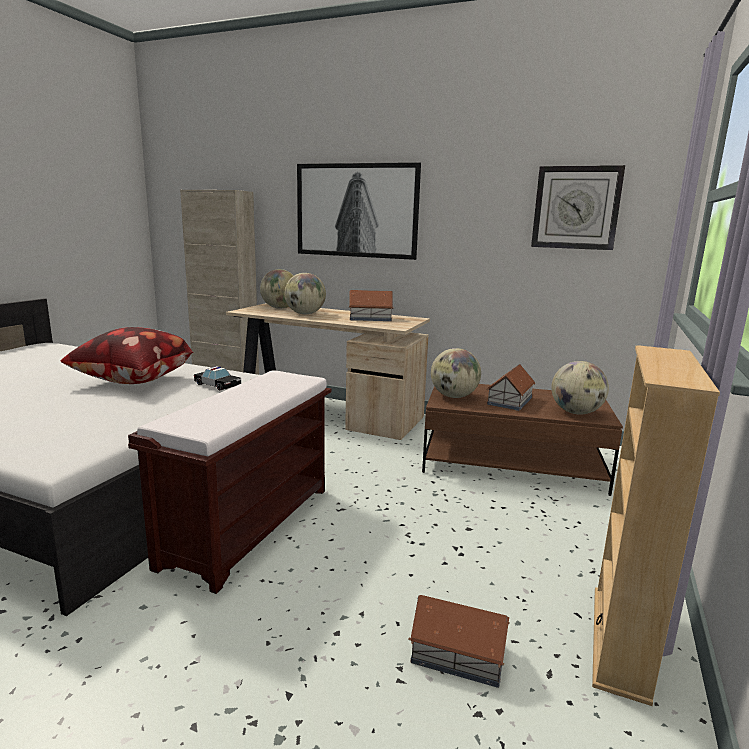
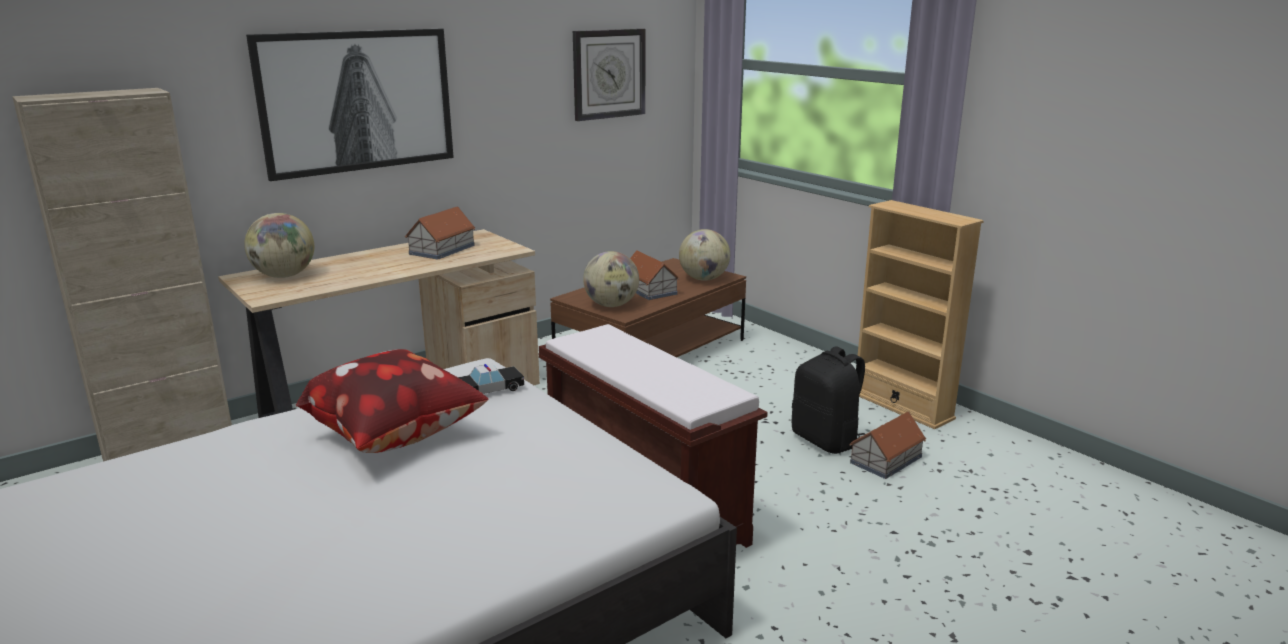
camera: 60 degrees left, 5 degrees up
globe [284,273,326,314] -> none
none -> black backpack [792,346,865,454]

